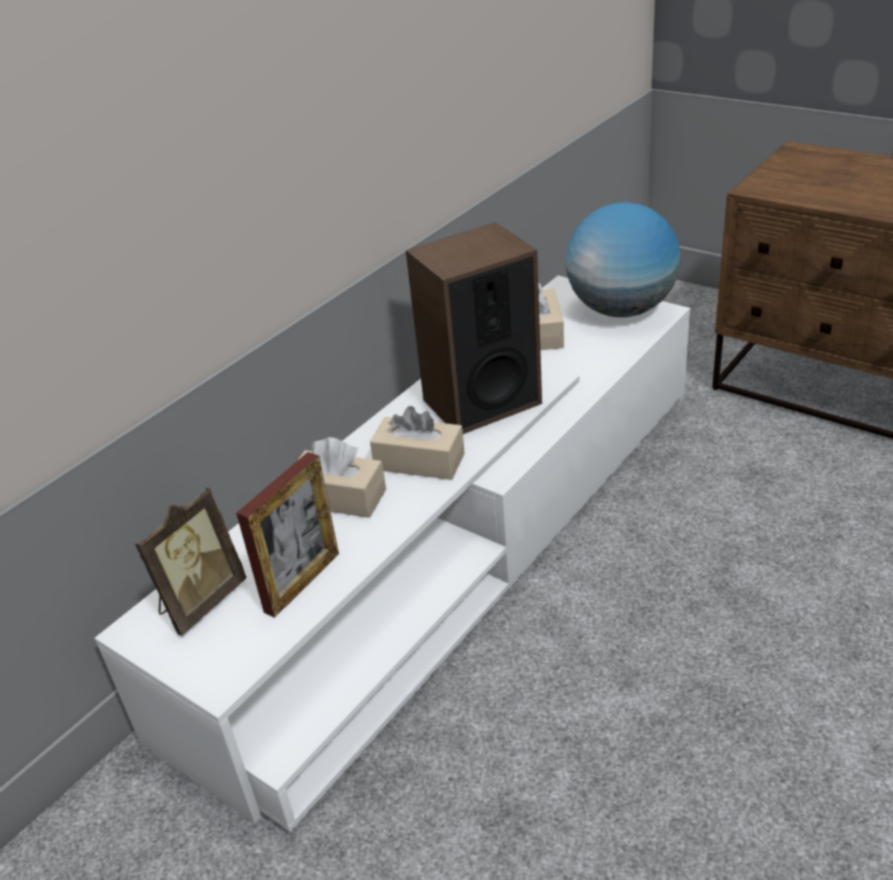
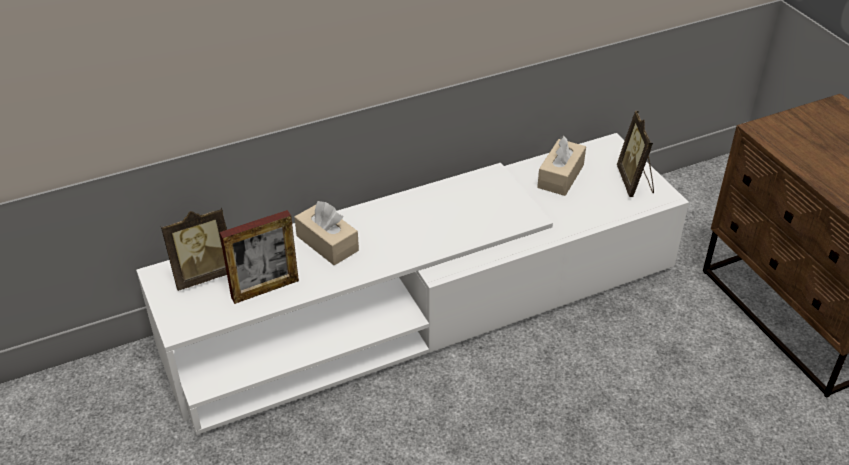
camera: 25 degrees right, 5 degrees up
beige tissue box [370,406,465,480] -> none
speaker [406,223,542,434] -> none
globe [566,203,680,317] -> picture frame [617,111,654,197]

